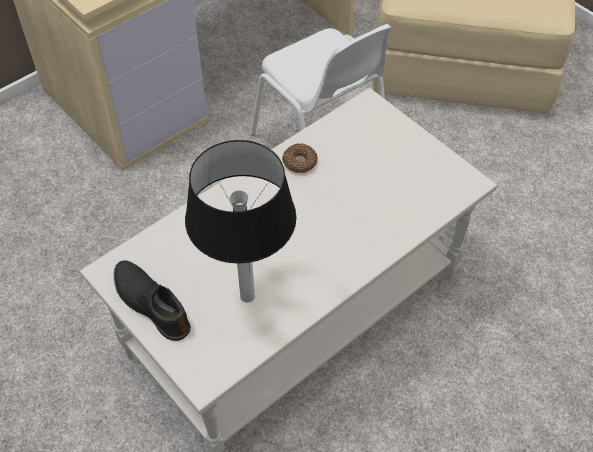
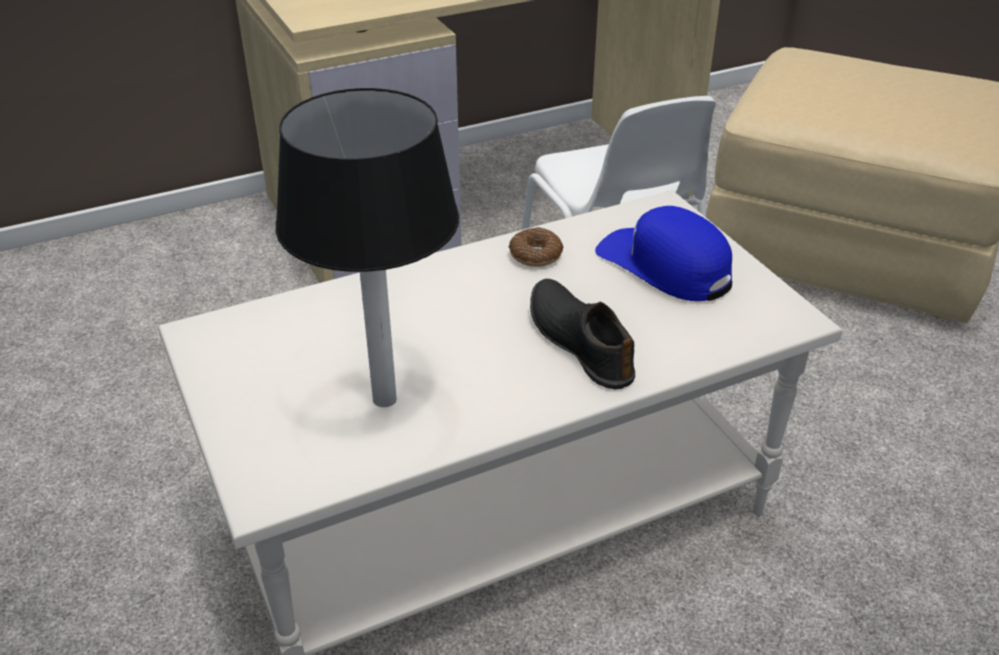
camera: 15 degrees right, 15 degrees down
black shoe [114,260,191,341] -> black shoe moved to [530,279,635,389]
none -> blue cap [595,206,732,301]

